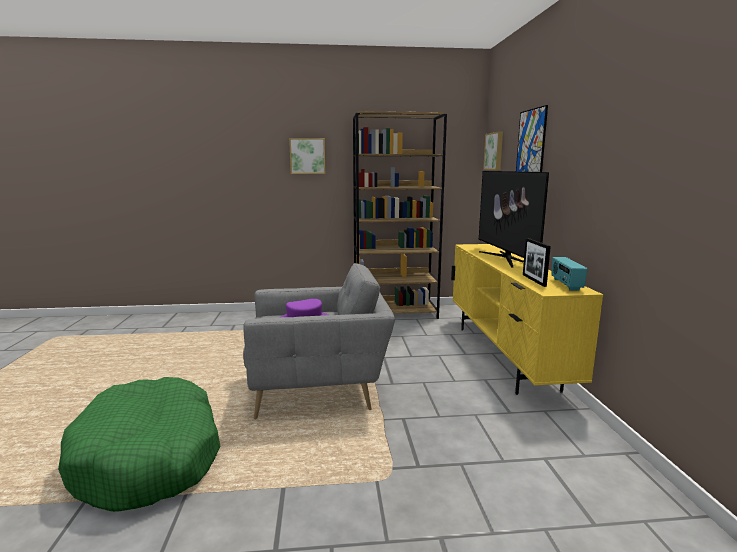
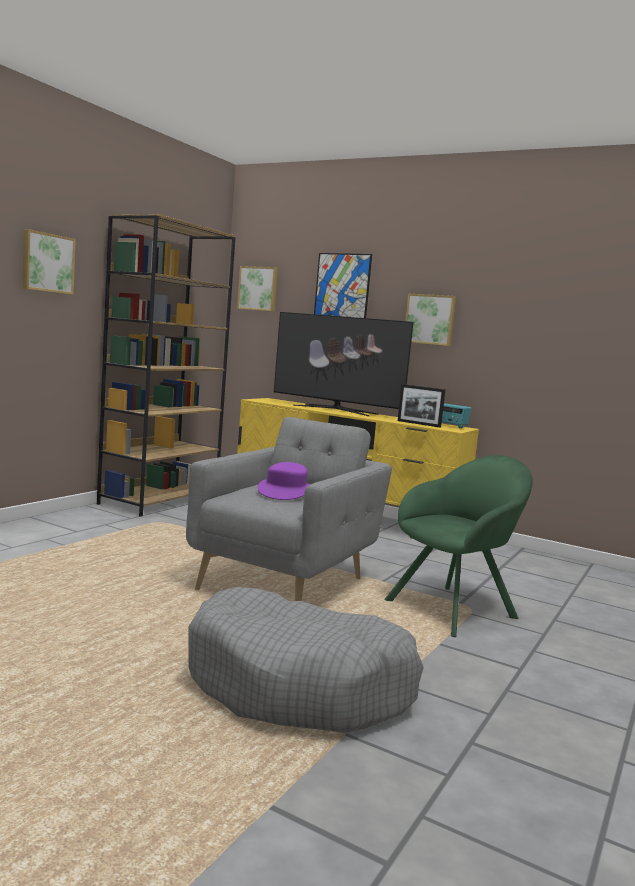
camera: 55 degrees left, 5 degrees down
green dog bed [58,377,220,512] -> grey dog bed [188,587,424,733]
none -> green armchair [384,455,533,637]
none -> picture [405,294,456,346]

